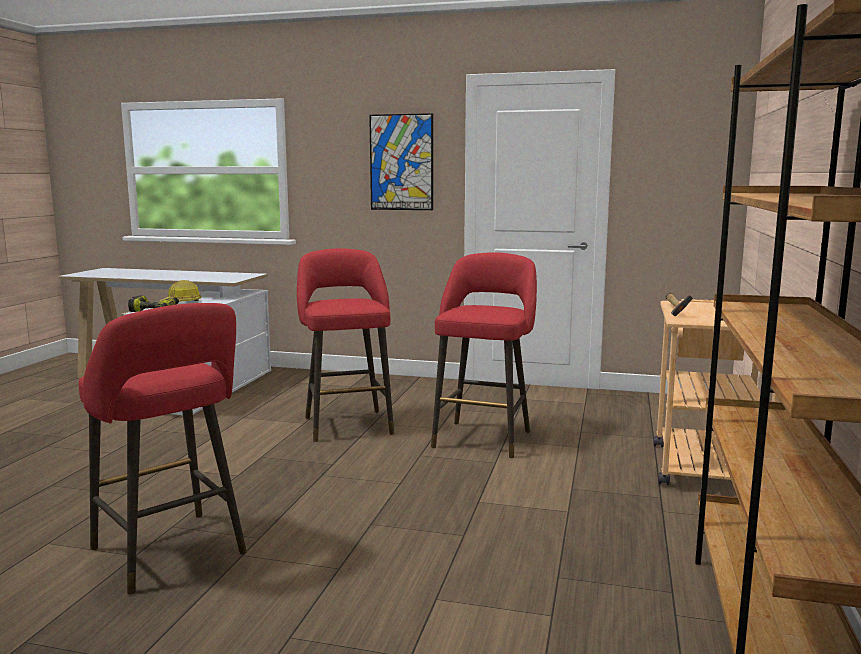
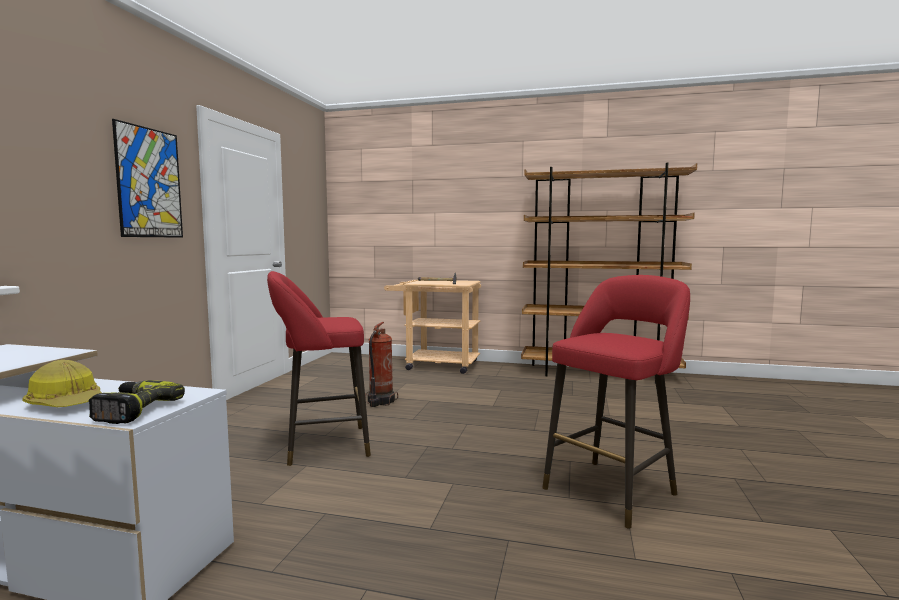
camera: 90 degrees left, 5 degrees down
red stool [431,252,537,458] -> fire extinguisher [365,322,398,407]

